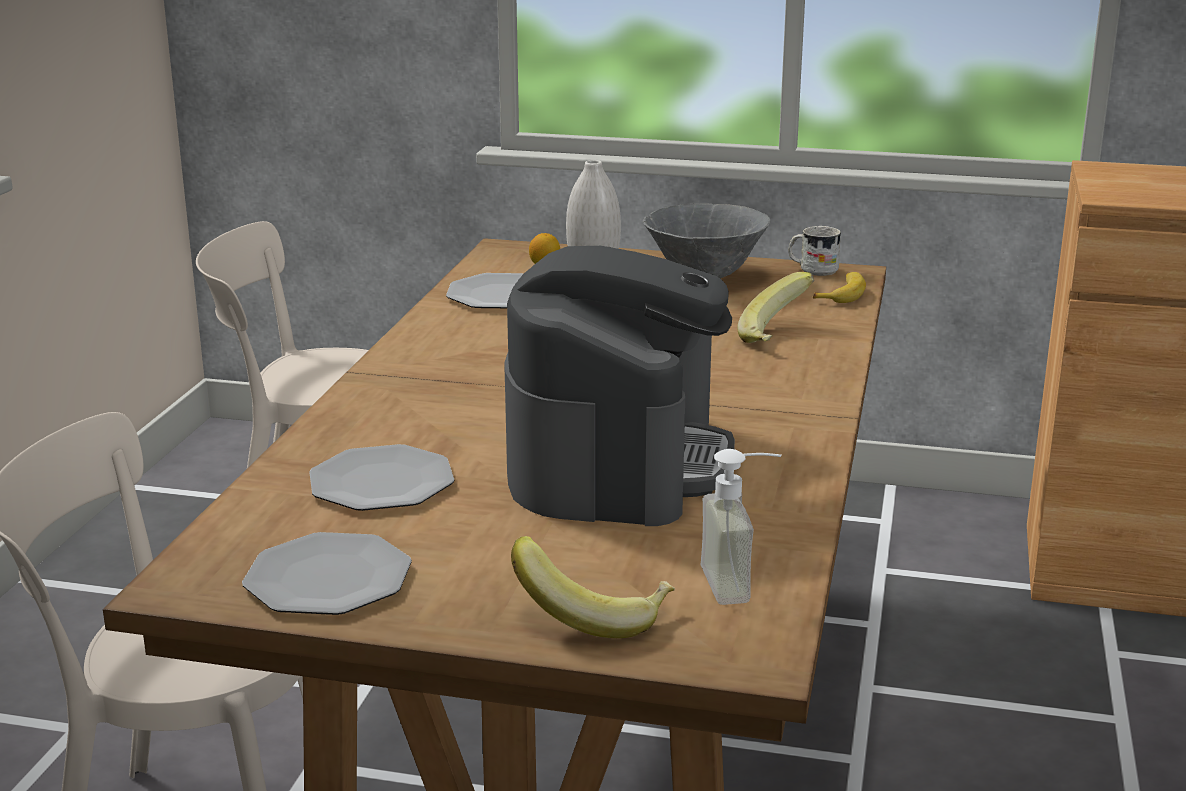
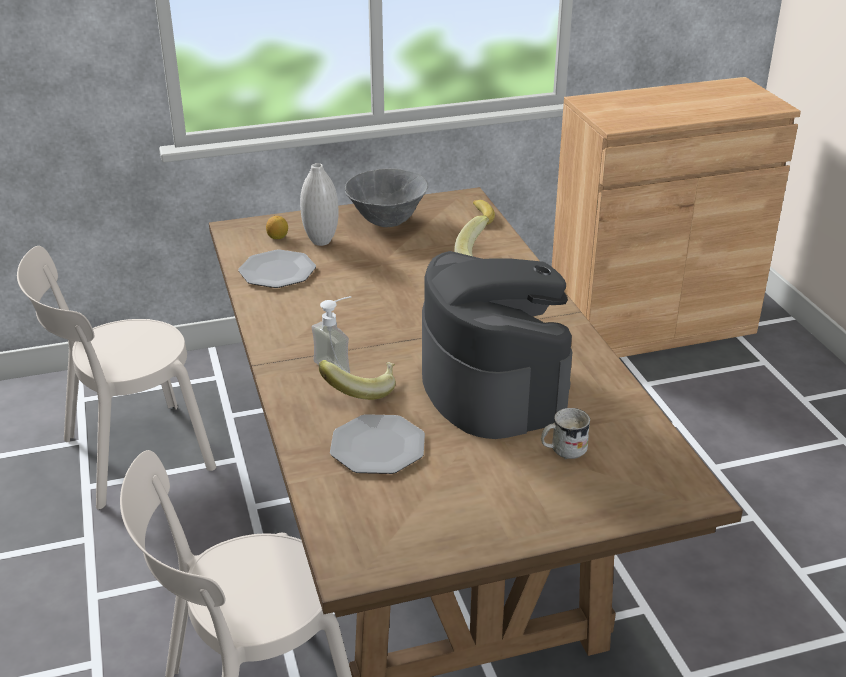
camera: 30 degrees left, 10 degrees up
plate [242,532,412,615] -> none
banana [511,536,675,638] -> banana moved to [319,360,395,400]
soap dispenser [701,449,782,605] -> soap dispenser moved to [311,296,351,374]
white mug [788,226,841,276] -> white mug moved to [541,408,590,459]

